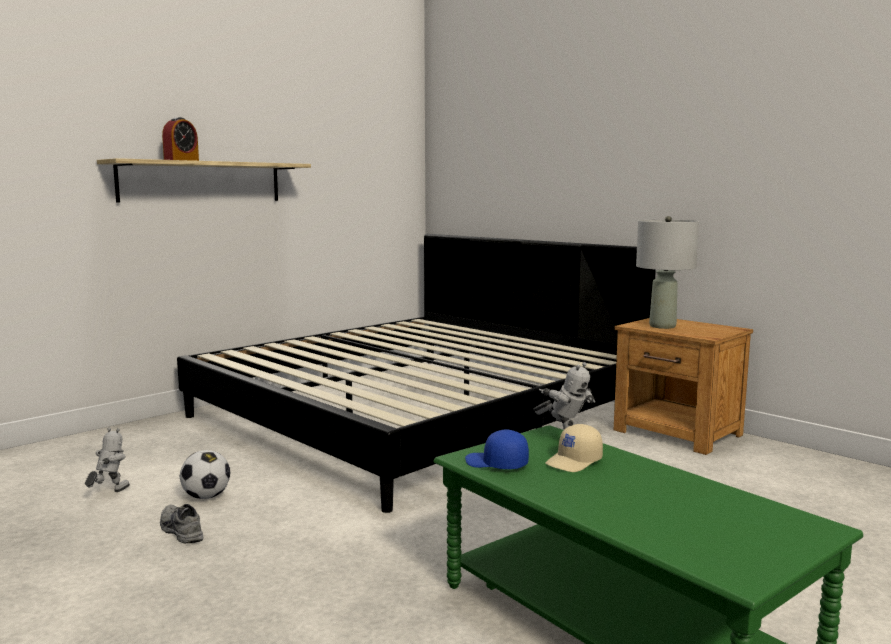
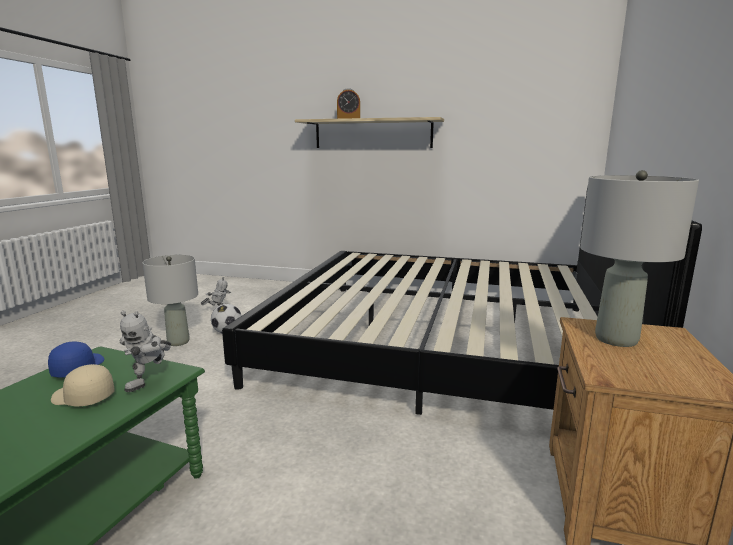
camera: 60 degrees right, 5 degrees up
grey shoe [160,504,203,543] -> grey table lamp [142,255,198,346]

